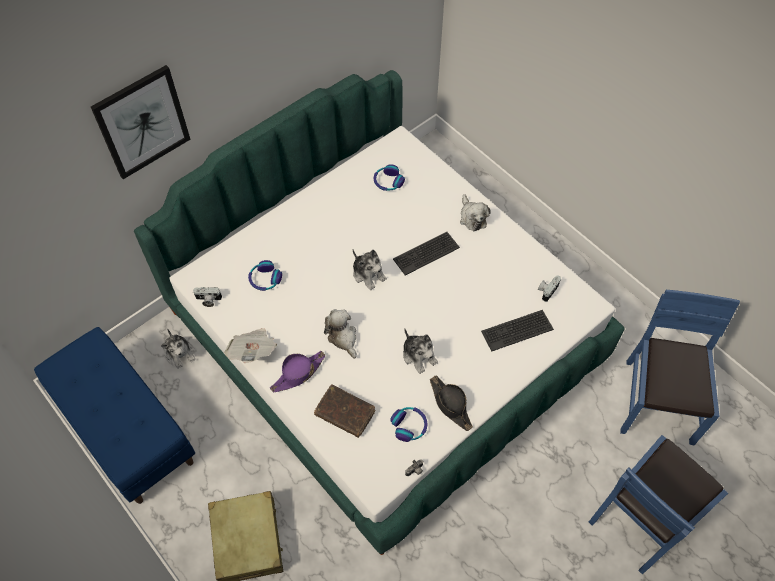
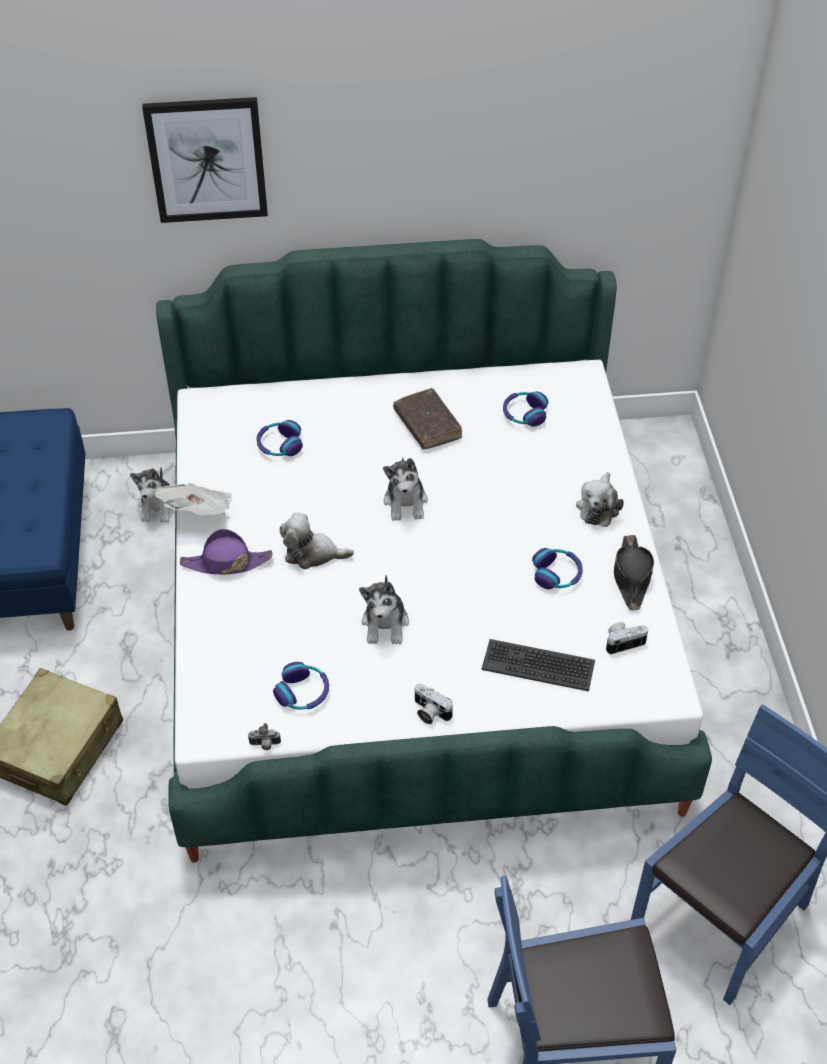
camera: 35 degrees right, 10 degrees down
camera [193,287,222,307] -> camera moved to [414,683,453,724]
brown book [314,384,375,438] -> brown book moved to [393,388,462,449]
plush toy [324,309,357,359] -> plush toy turned 90 degrees counterclockwise [280,513,354,569]
keyboard [393,232,460,276] -> none
black hat [430,375,473,431] -> black hat moved to [614,535,654,610]
none -> headphones [532,548,583,589]

